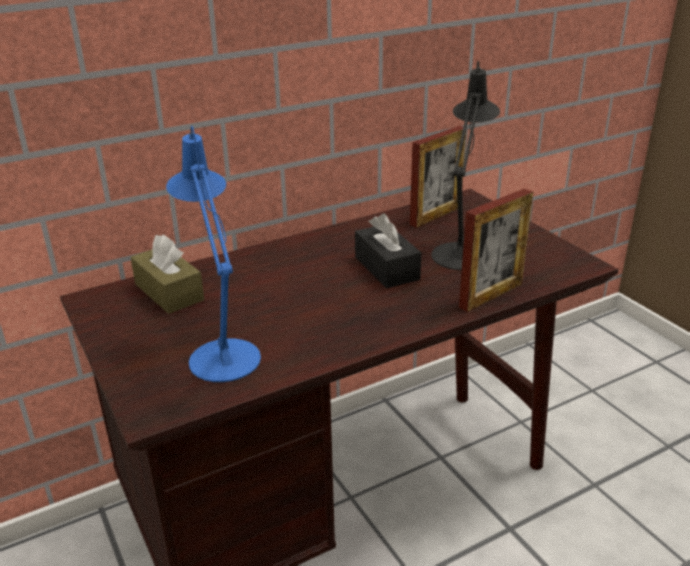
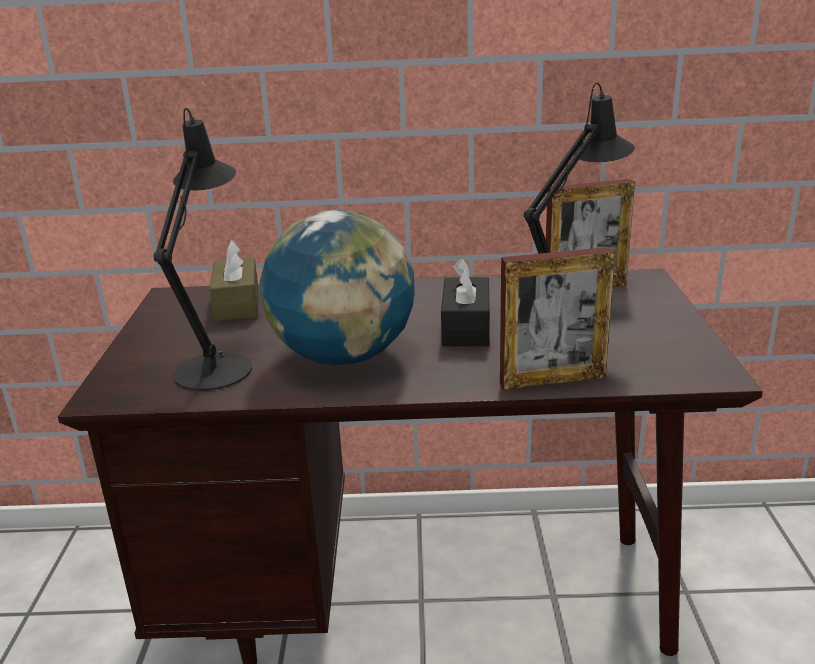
camera: 30 degrees right, 5 degrees down
blue table lamp [166,126,261,382] -> black table lamp [154,108,252,391]
none -> globe [260,210,415,365]

